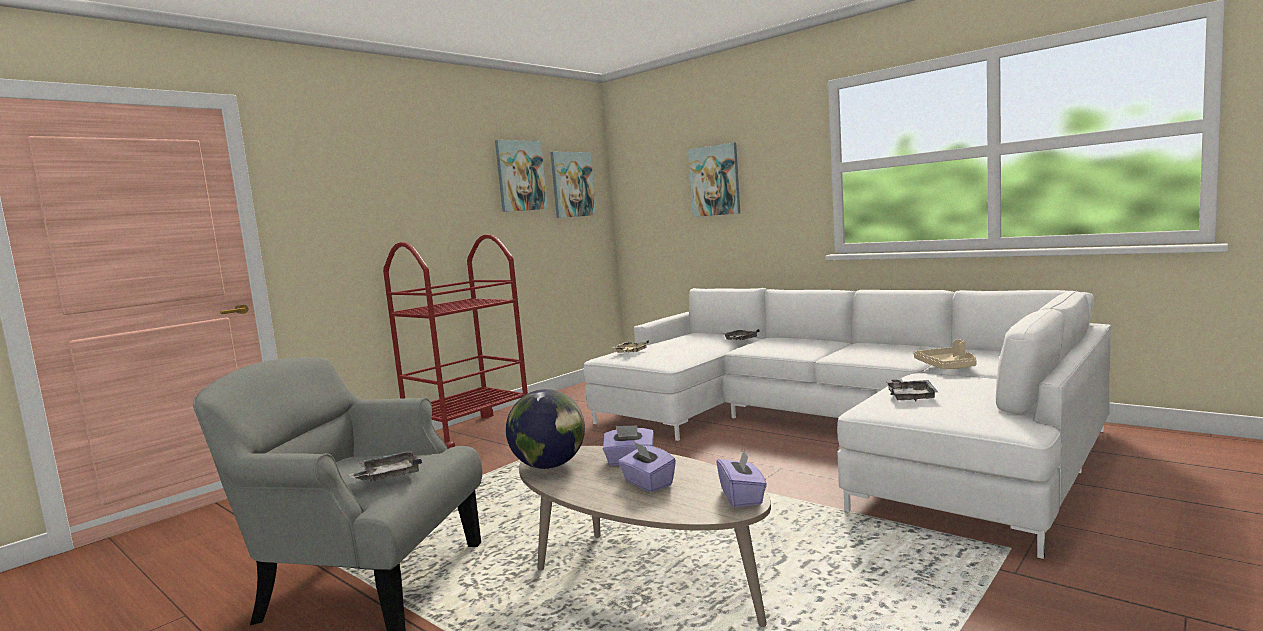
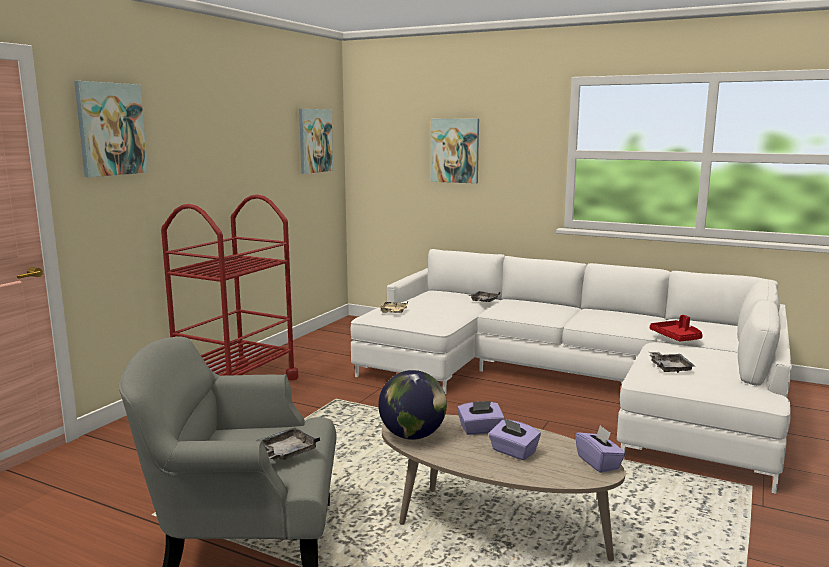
camera: 15 degrees left, 5 degrees up
picture [495,140,548,212] -> picture moved to [74,81,148,177]
beige tray [914,339,977,369] -> red tray [650,315,703,341]

